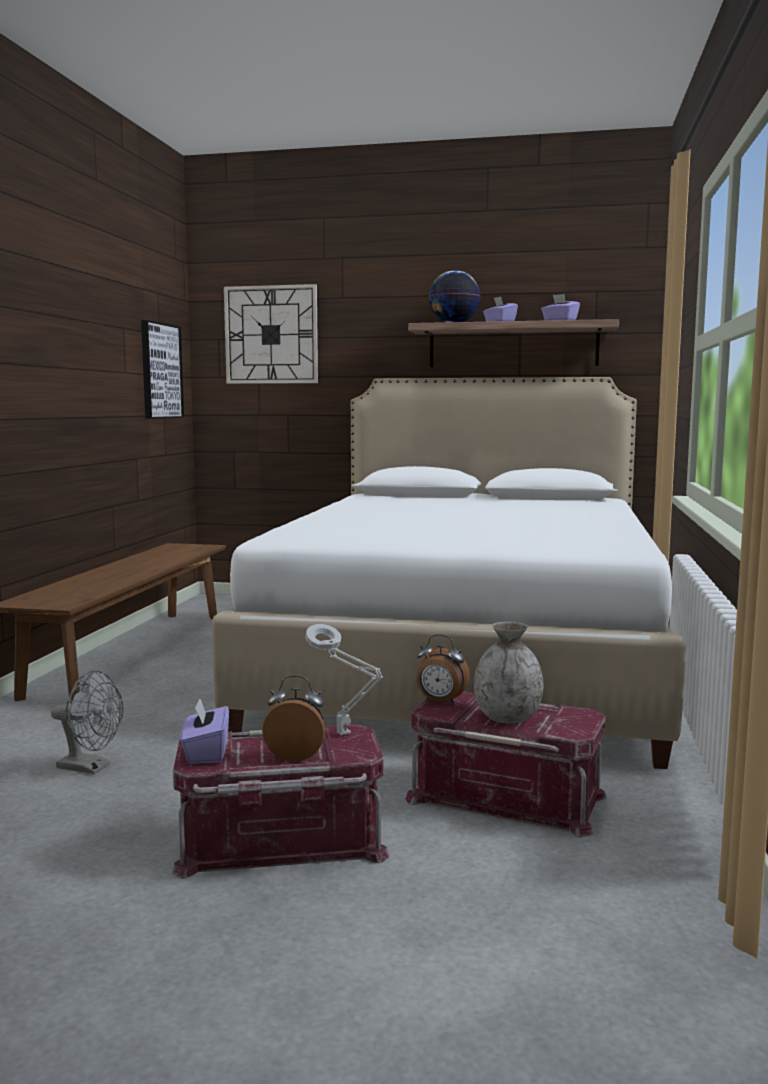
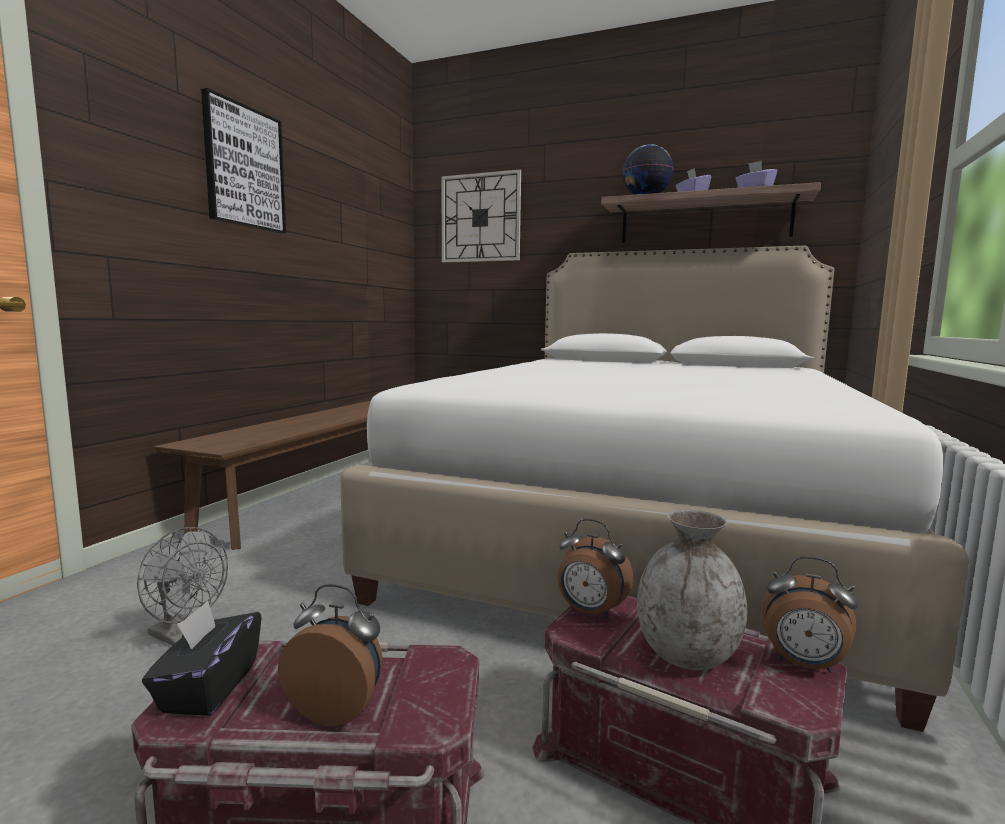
camera: 10 degrees right, 0 degrees up
picture [141,320,184,419] -> picture moved to [201,88,286,233]
purple tissue box [180,698,229,764] -> black tissue box [142,601,262,716]
grey table lamp [305,624,383,735] -> none
none -> alarm clock [761,556,858,673]

